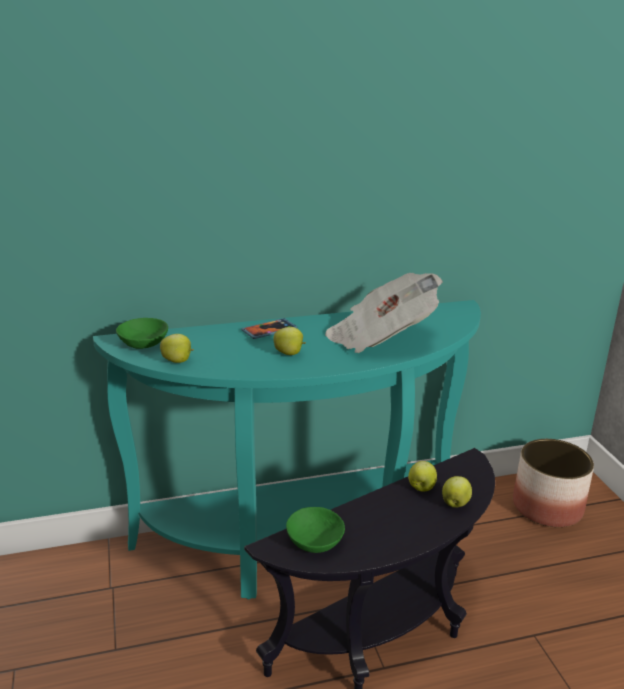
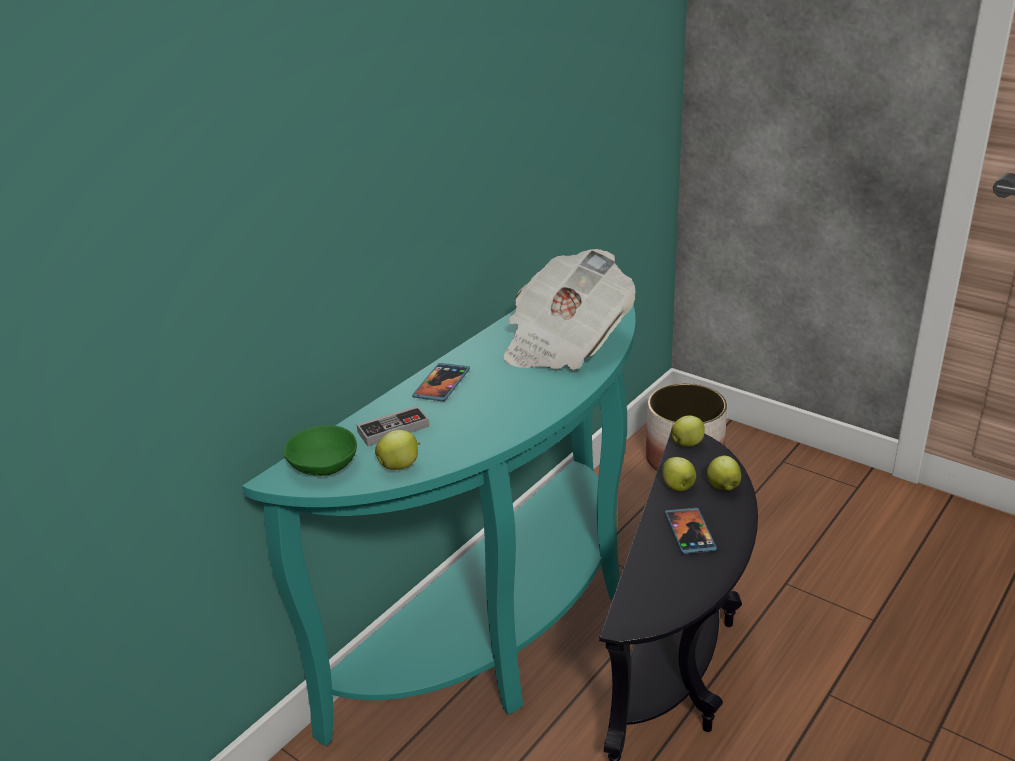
camera: 35 degrees left, 5 degrees up
apple [273,327,306,355] -> apple moved to [671,415,705,447]
green bowl [286,507,345,553] -> none
none -> game controller [356,405,429,446]
none -> phone [665,508,717,554]

